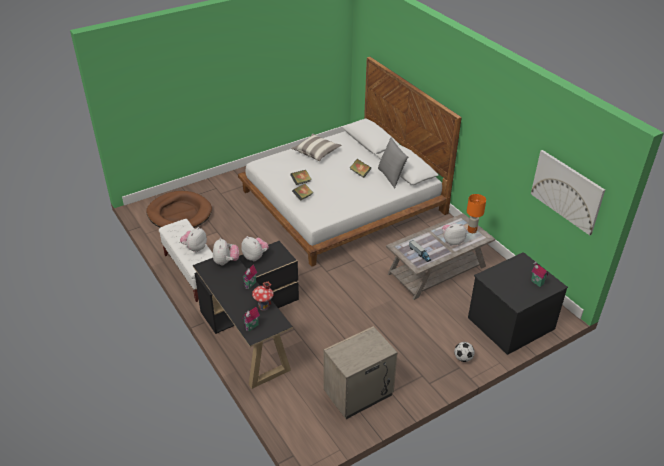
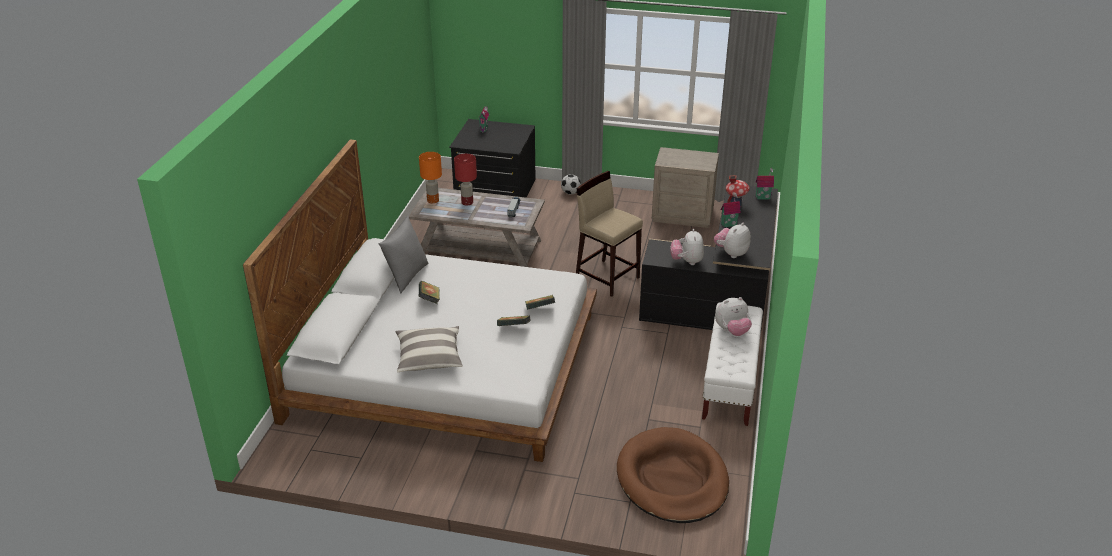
camera: 135 degrees left, 5 degrees down
plush toy [442,223,467,245] -> red table lamp [454,154,477,206]
picture [531,150,605,235] -> none
none -> beige stool [576,171,643,297]

